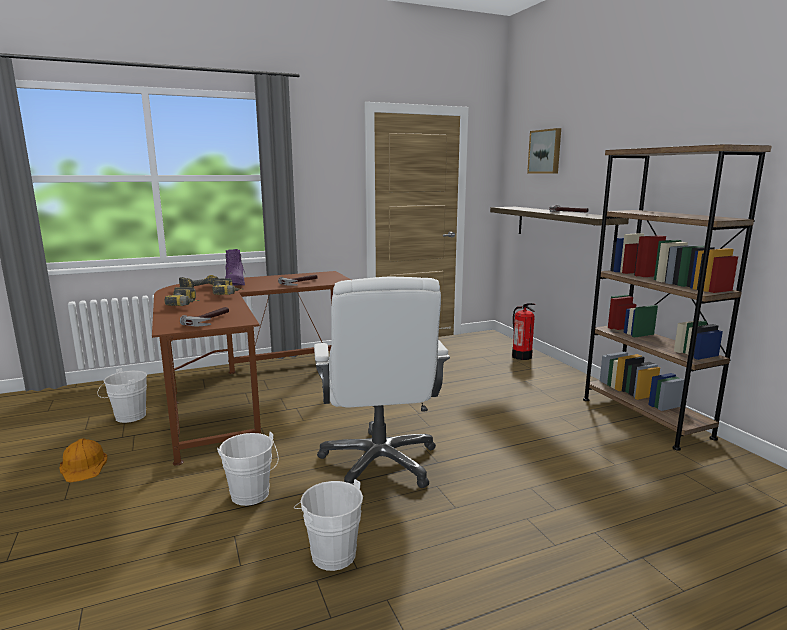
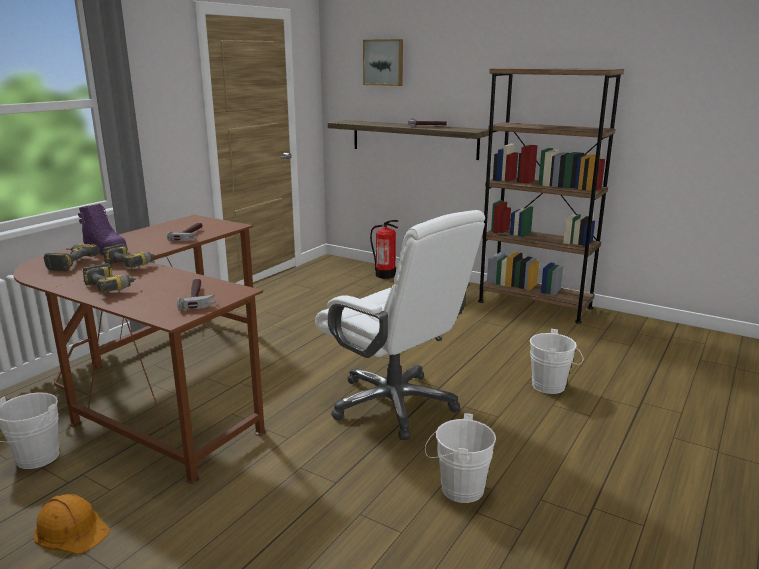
camera: 35 degrees left, 5 degrees up
white bucket [217,432,279,506] -> white bucket moved to [530,329,583,394]

